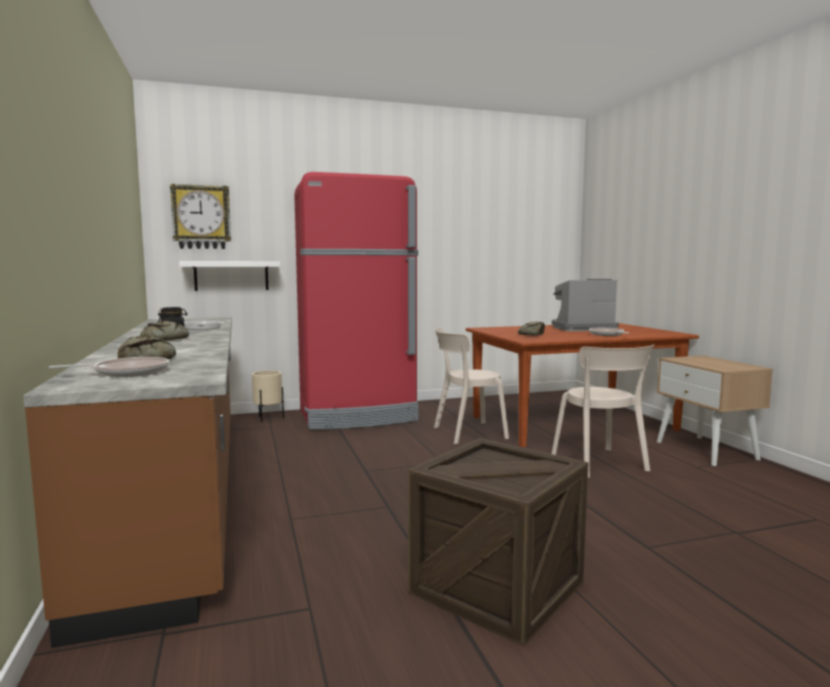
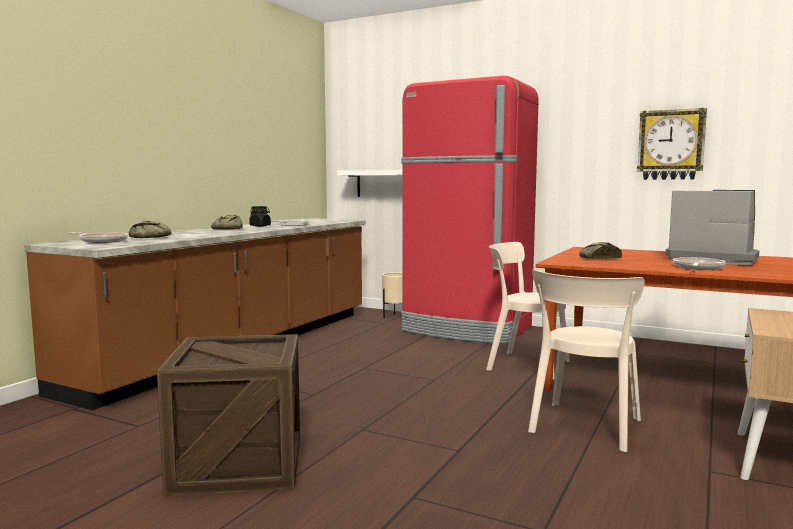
camera: 45 degrees right, 0 degrees up
wall clock [170,184,231,249] -> wall clock moved to [637,108,707,180]

